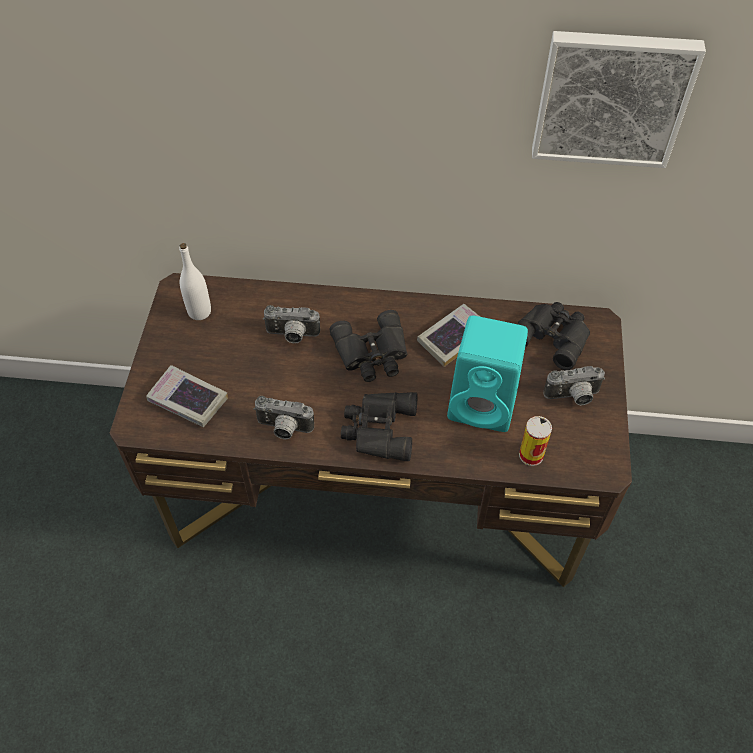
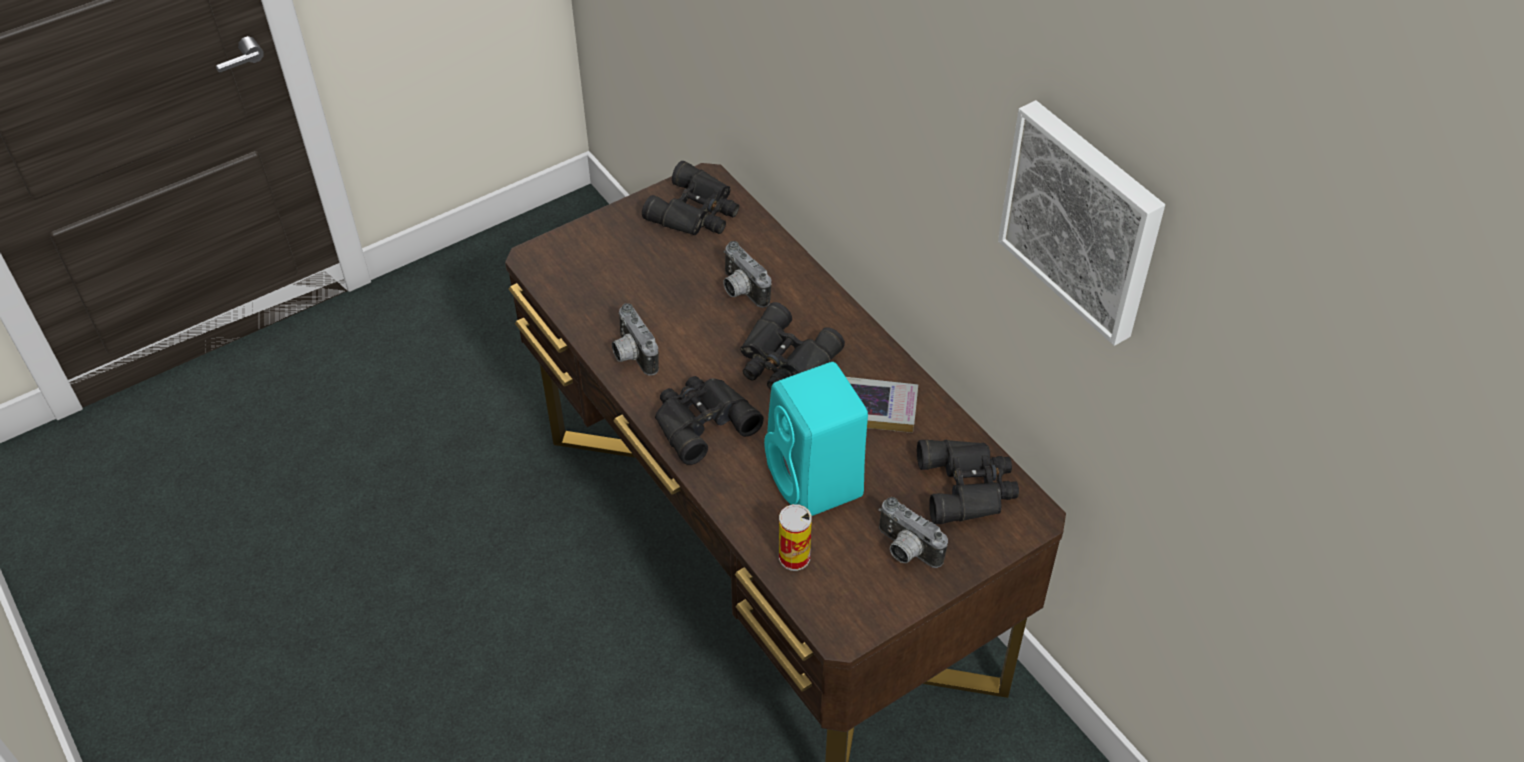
camera: 50 degrees right, 5 degrees down
book [146,365,228,427] -> none
white bottle [179,243,211,320] -> black binoculars [642,161,739,235]

